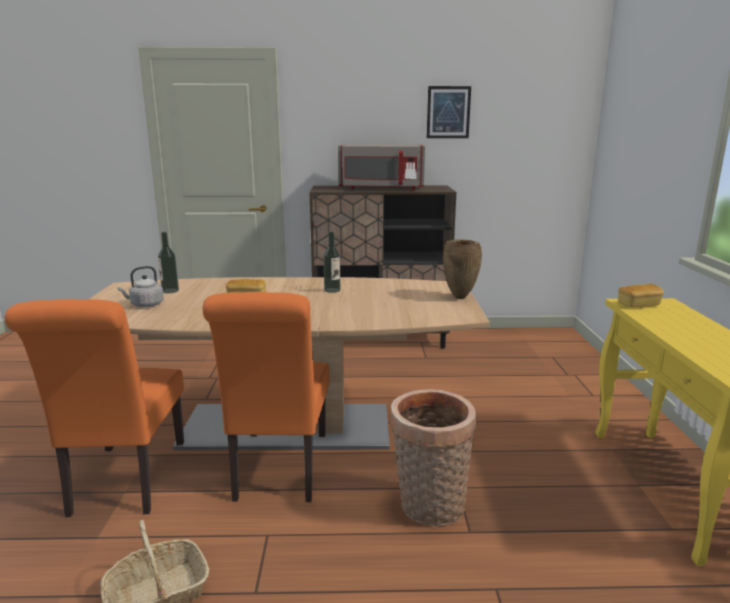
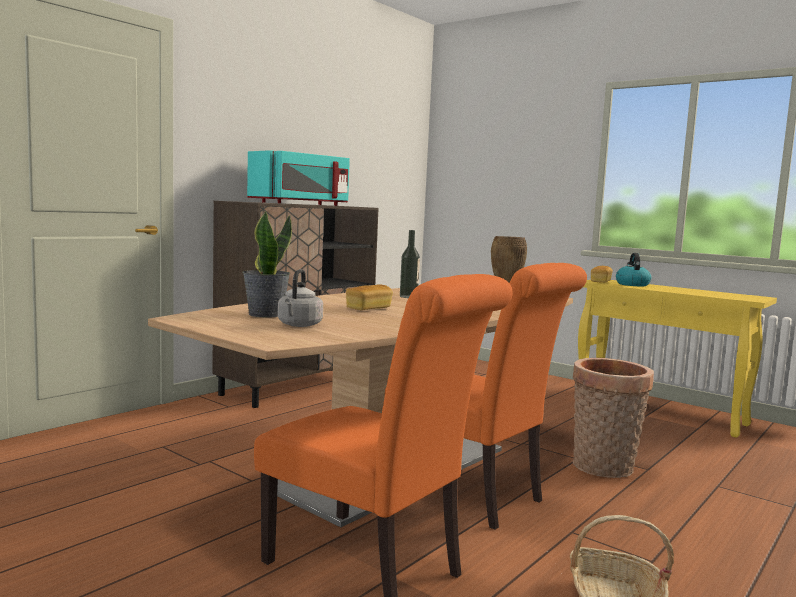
camera: 50 degrees left, 10 degrees down
bottle [158,232,179,293] -> potted plant [243,210,292,318]
grey microwave [338,144,425,190] -> turquoise microwave [247,150,350,206]
picture [427,86,471,138] -> none
none -> kettle [616,253,651,286]

